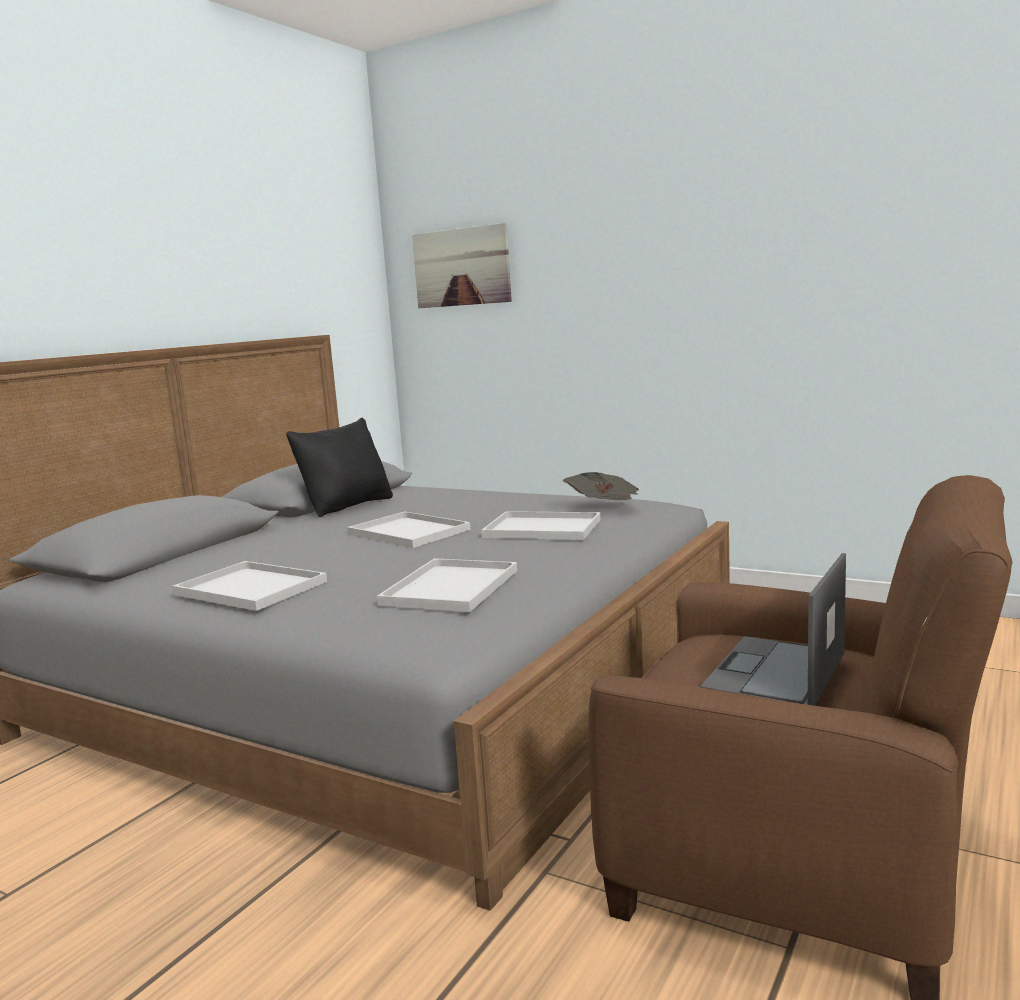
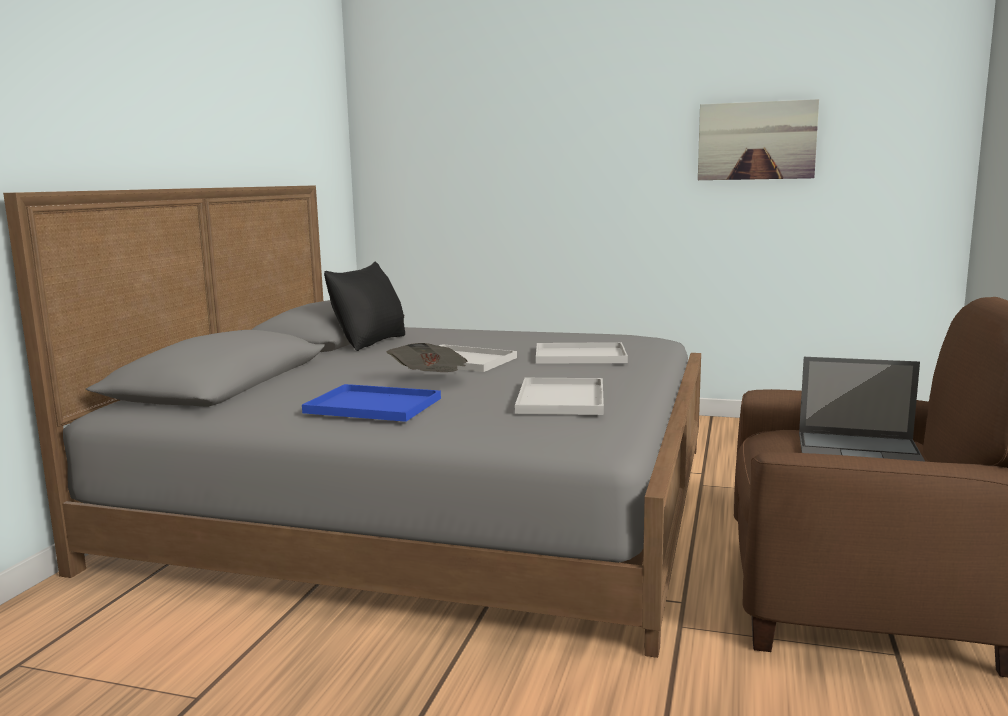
camera: 15 degrees left, 0 degrees up
white tray [172,561,327,611] -> blue tray [302,384,441,422]
picture [412,223,512,308] -> picture moved to [698,99,819,180]
newspaper [563,472,638,500] -> newspaper moved to [386,343,468,372]
laptop [700,553,846,706] -> laptop turned 90 degrees counterclockwise [799,357,925,461]

